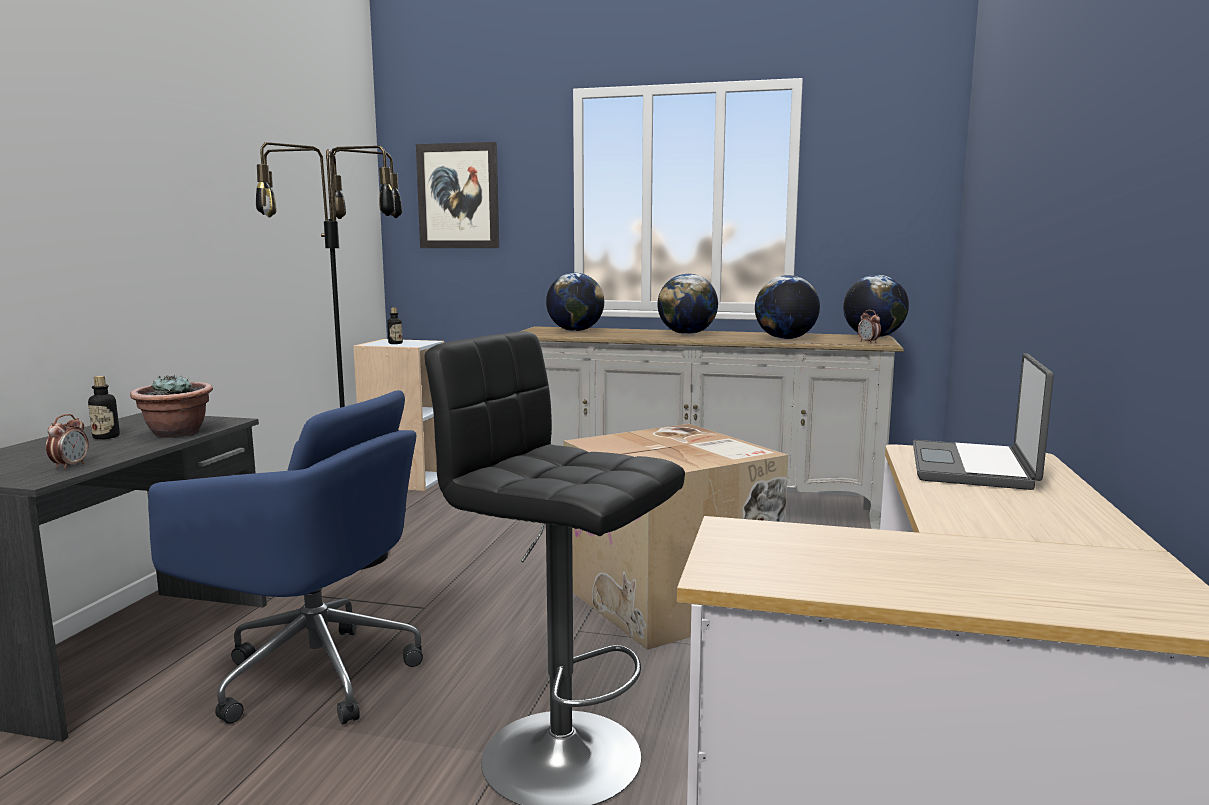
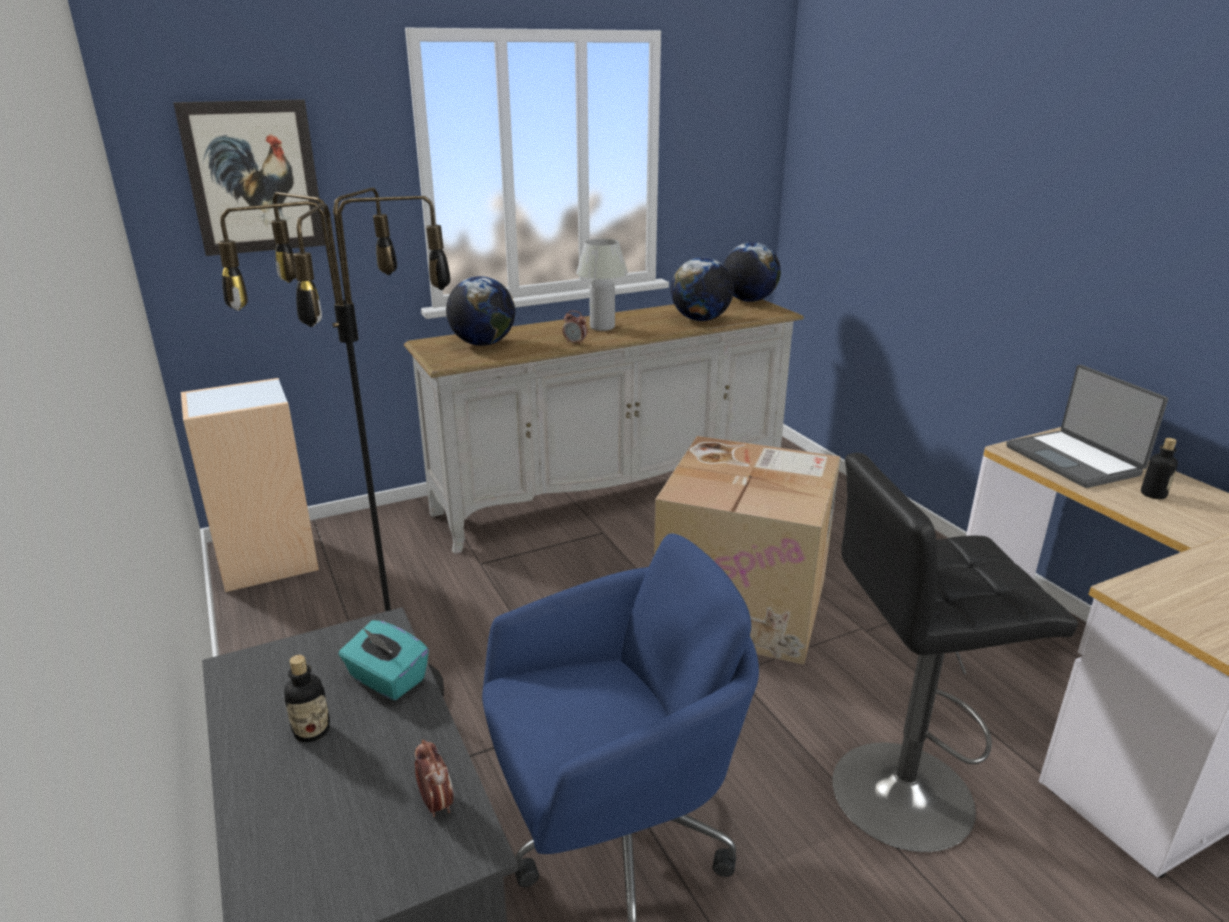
camera: 40 degrees left, 15 degrees up
potted plant [130,374,213,438] -> turquoise tissue box [339,620,429,700]
bottle [387,307,403,344] -> bottle moved to [1141,438,1178,499]
globe [658,274,718,334] -> white table lamp [576,239,628,331]
alarm clock [858,310,881,342] -> alarm clock moved to [563,311,587,345]

